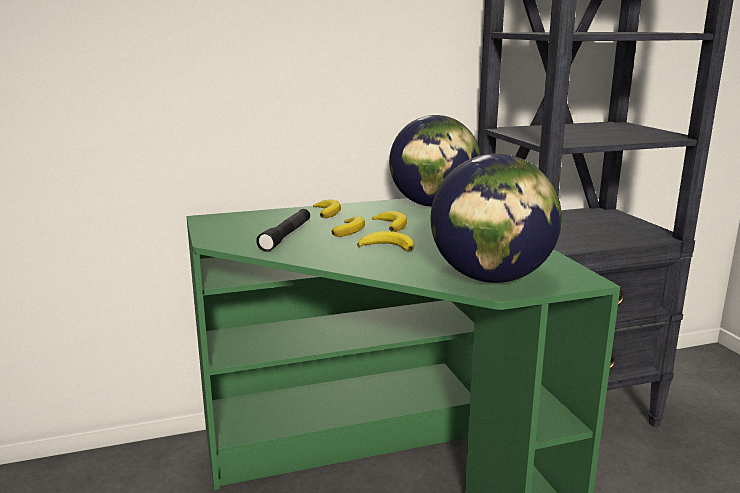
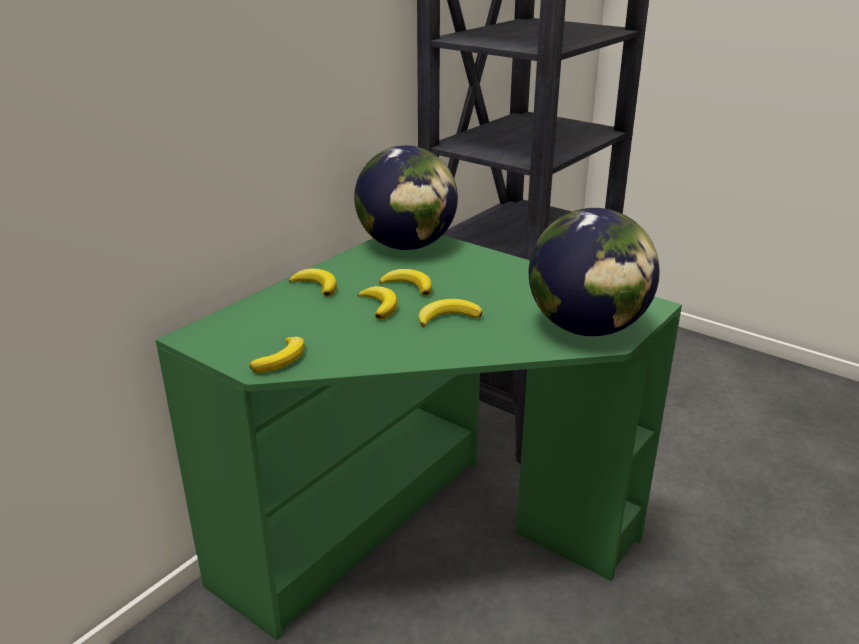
camera: 35 degrees left, 10 degrees up
black flashlight [256,209,310,252] -> none
none -> banana [249,337,305,373]

